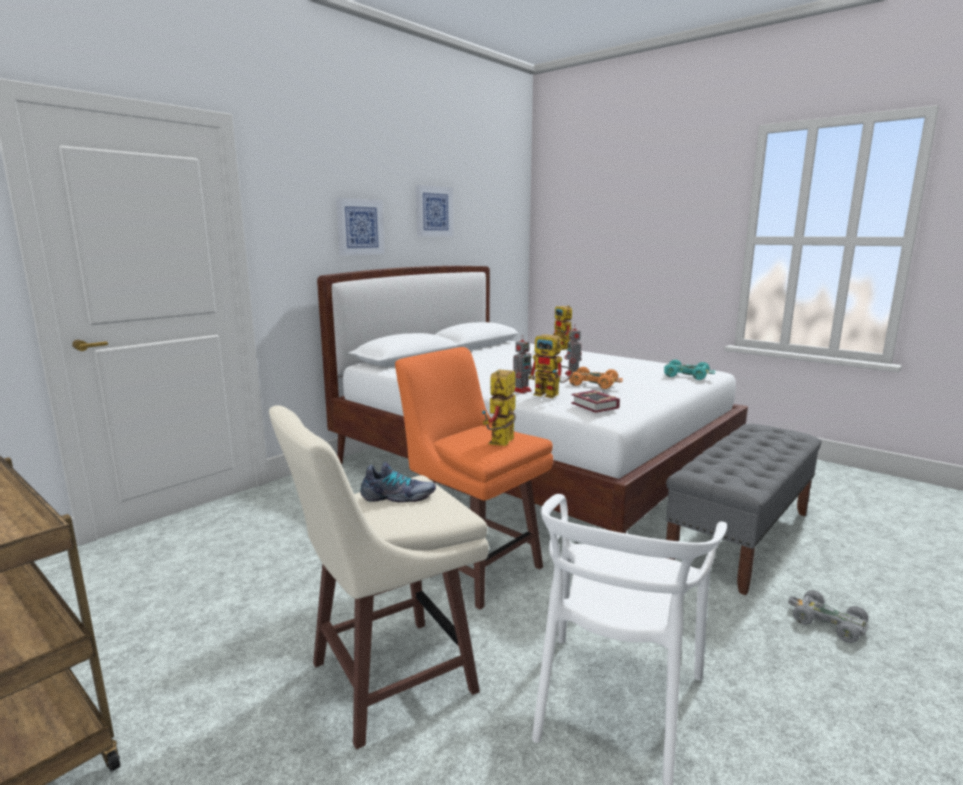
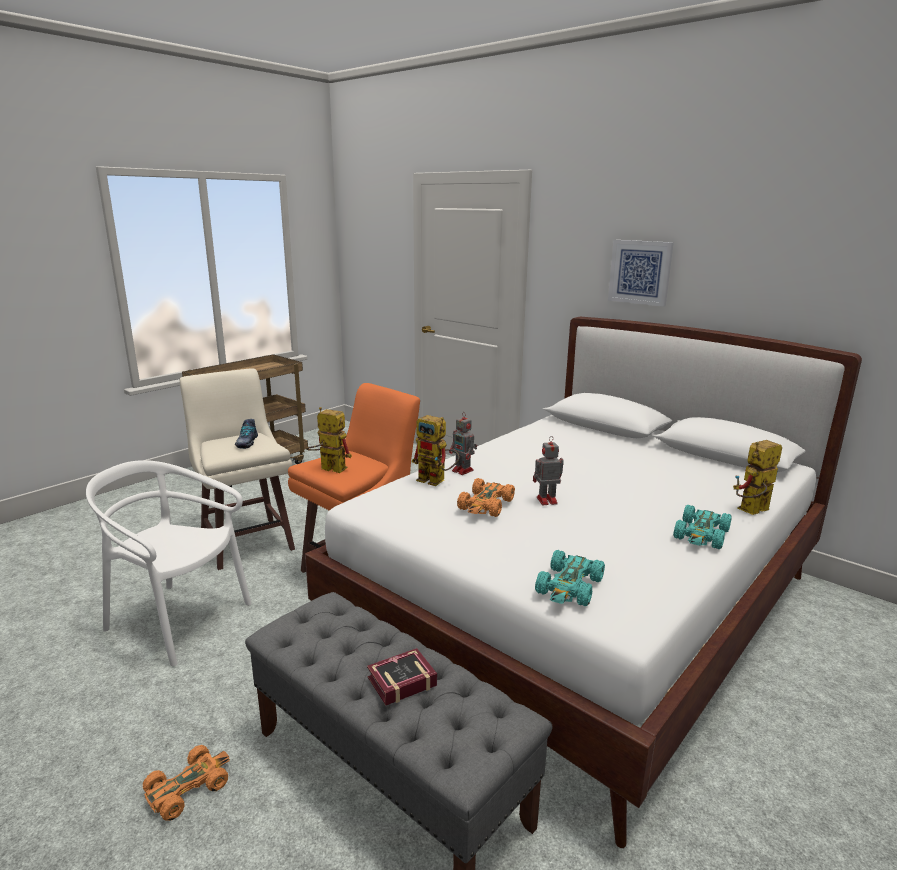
camera: 90 degrees right, 5 degrees up
picture [416,185,453,237] -> none
toy robot [528,333,573,398] -> toy robot turned 90 degrees counterclockwise [412,415,460,486]
book [571,390,620,413] -> book moved to [367,648,437,705]
grey toy car [788,590,869,643] -> orange toy car [143,745,230,821]
none -> turquoise toy car [673,505,732,549]

